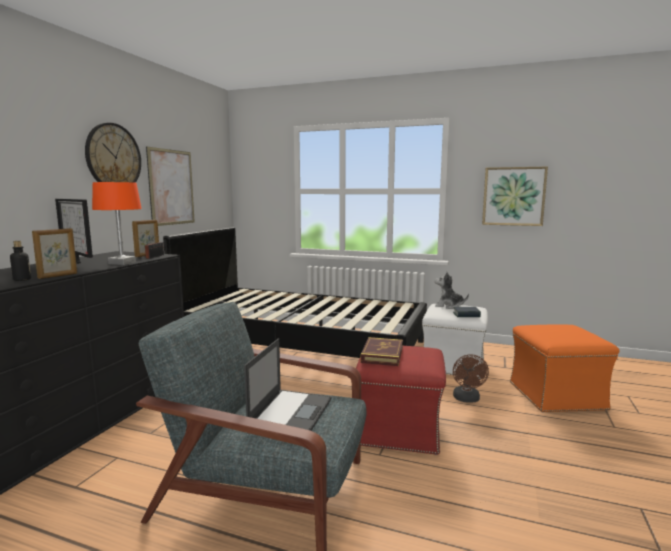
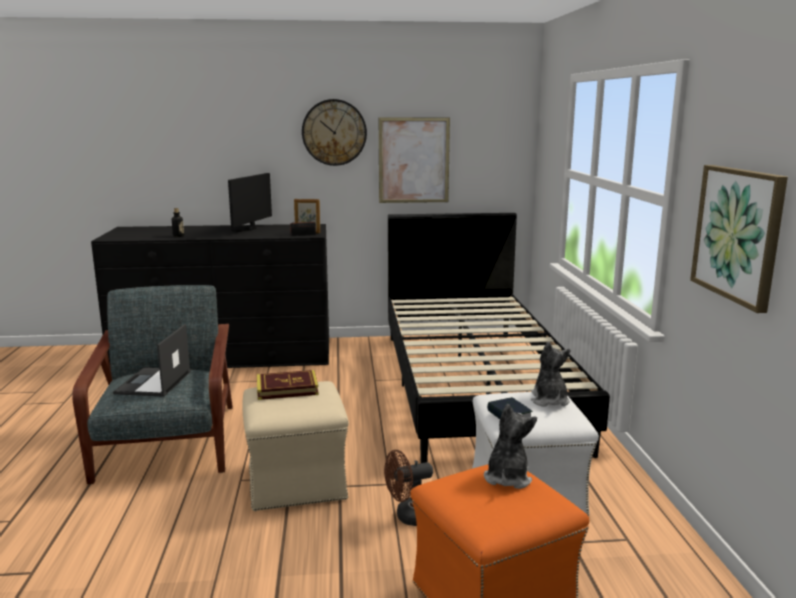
camera: 65 degrees right, 5 degrees up
picture frame [32,228,77,279] -> none
orange table lamp [92,182,142,265] -> none
laptop [244,338,331,431] -> laptop turned 105 degrees clockwise [113,324,191,397]
red ottoman [356,346,446,455] -> beige ottoman [242,381,349,511]
none -> plush toy [484,404,537,489]

